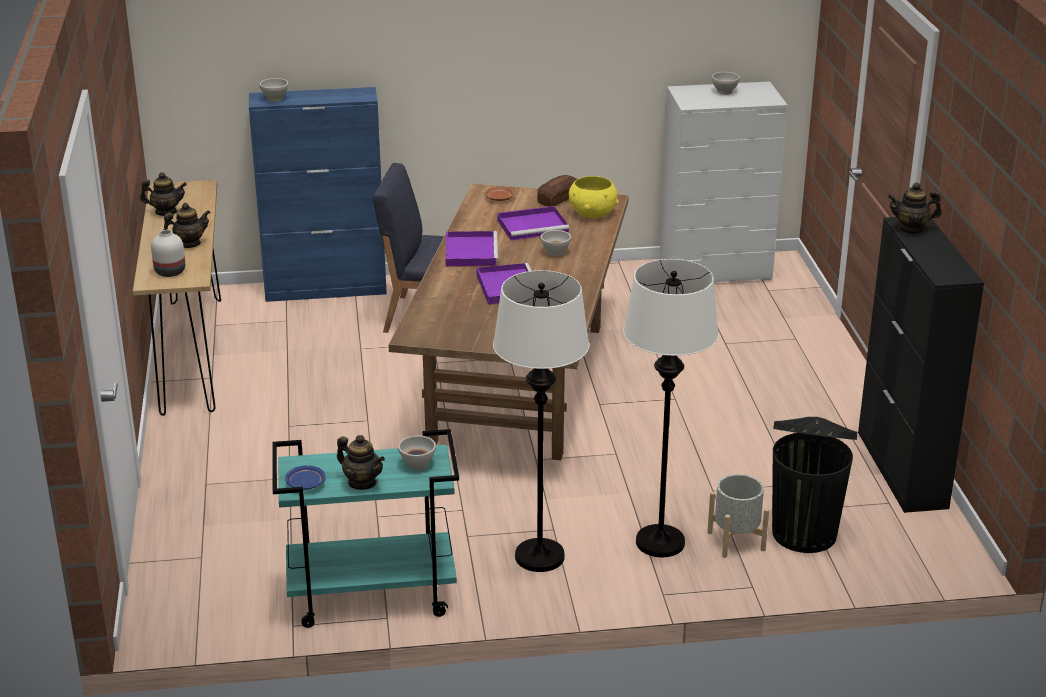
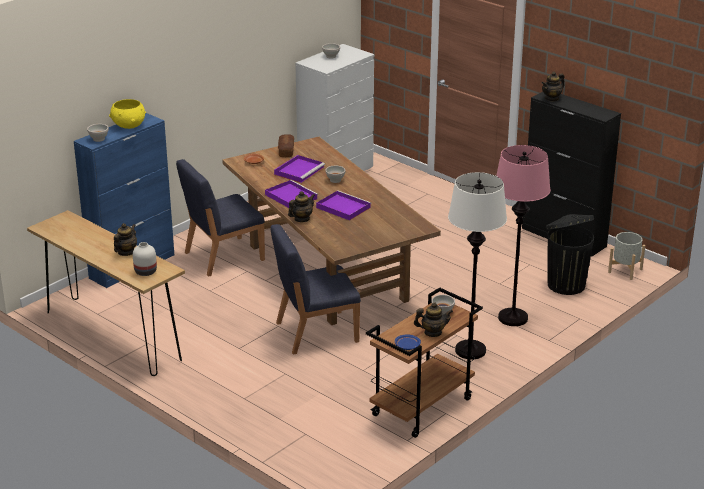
camera: 40 degrees left, 0 degrees up
teapot [140,172,187,216] -> teapot moved to [288,191,315,222]
turquoise cart [272,429,459,628] -> brown cart [366,288,483,438]
yellow bowl [569,176,619,218] -> yellow bowl moved to [109,99,146,129]
white floor lamp [623,259,719,557] -> pink floor lamp [496,145,551,326]
grey planter [707,474,769,558] -> grey planter moved to [608,232,645,280]
none -> blue chair [271,224,361,355]

